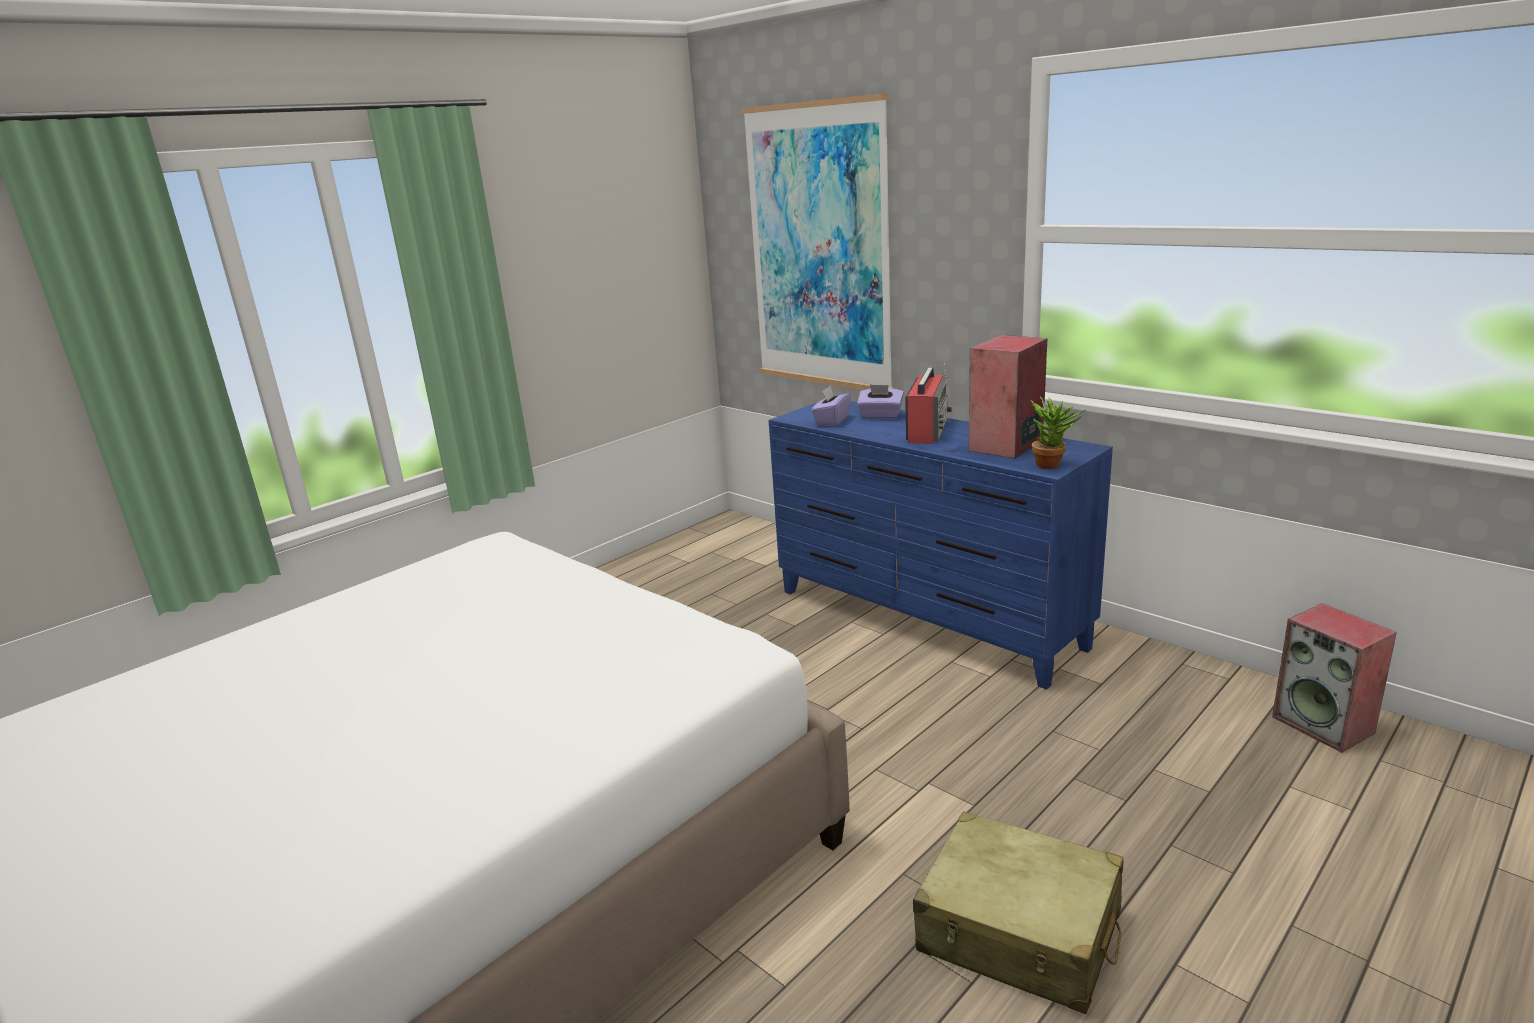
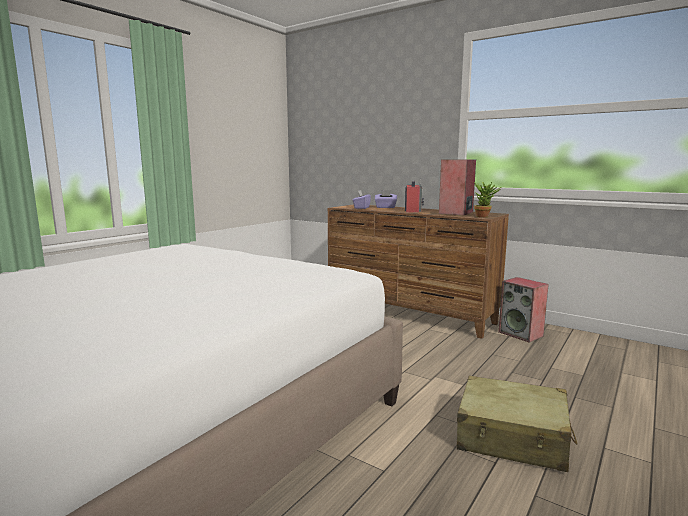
camera: 10 degrees left, 10 degrees down
picture [741,93,894,390] -> none
blue dresser [769,401,1113,690] -> brown dresser [328,204,509,339]
speaker [1272,603,1397,753] -> speaker moved to [498,277,549,343]

